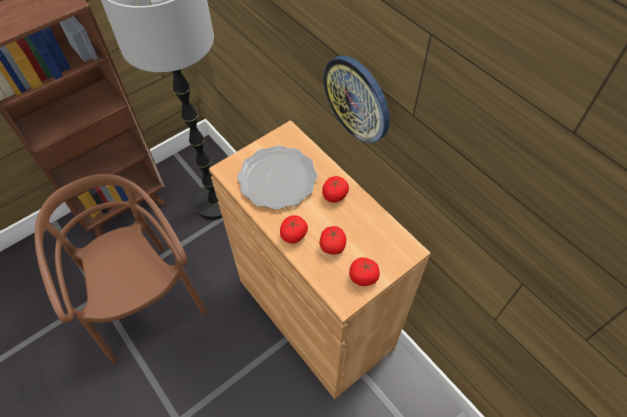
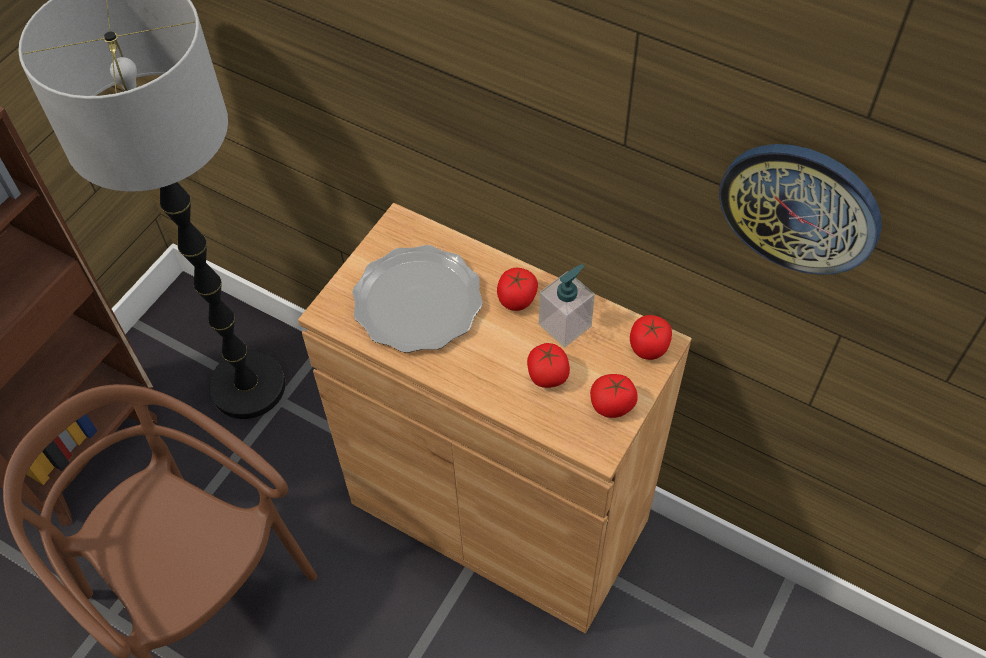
camera: 20 degrees left, 0 degrees up
tomato [280,215,308,244] -> tomato moved to [630,315,672,360]
wall clock [323,55,390,143] -> wall clock moved to [719,144,882,275]
none -> soap dispenser [539,264,595,348]

